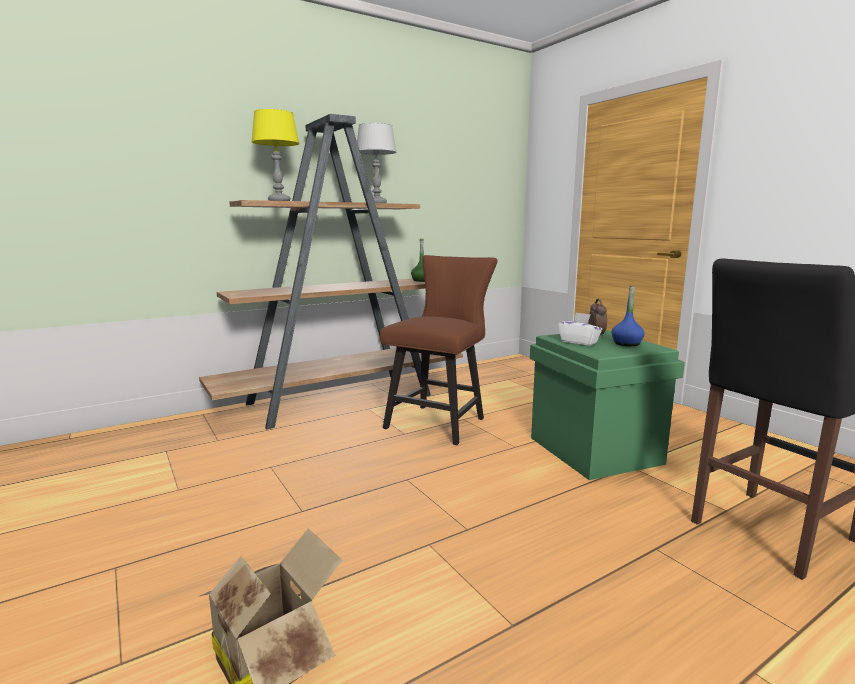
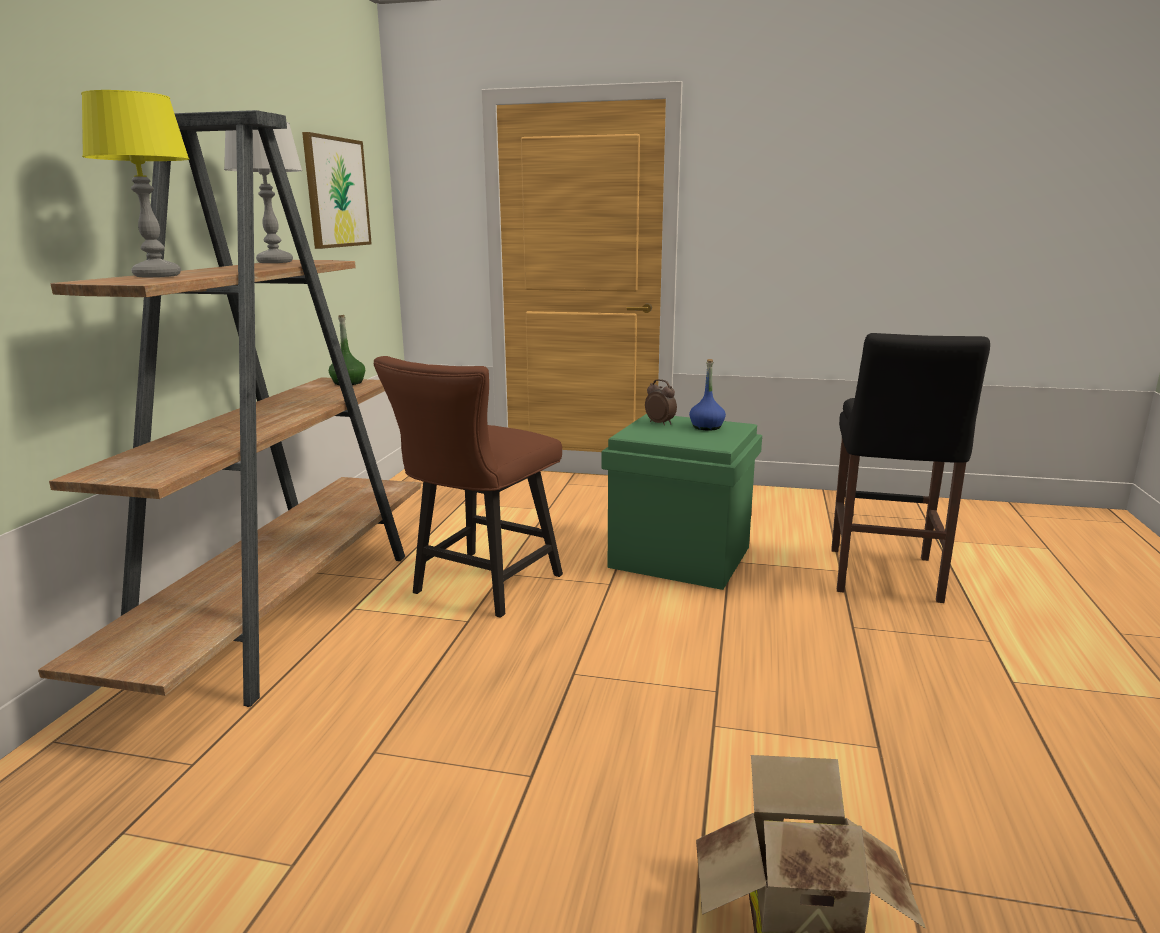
camera: 45 degrees left, 5 degrees up
brown chair [380,255,497,445] -> brown chair turned 135 degrees counterclockwise [374,356,563,618]
white tissue box [558,313,602,346] -> none
none -> picture [302,132,372,249]

